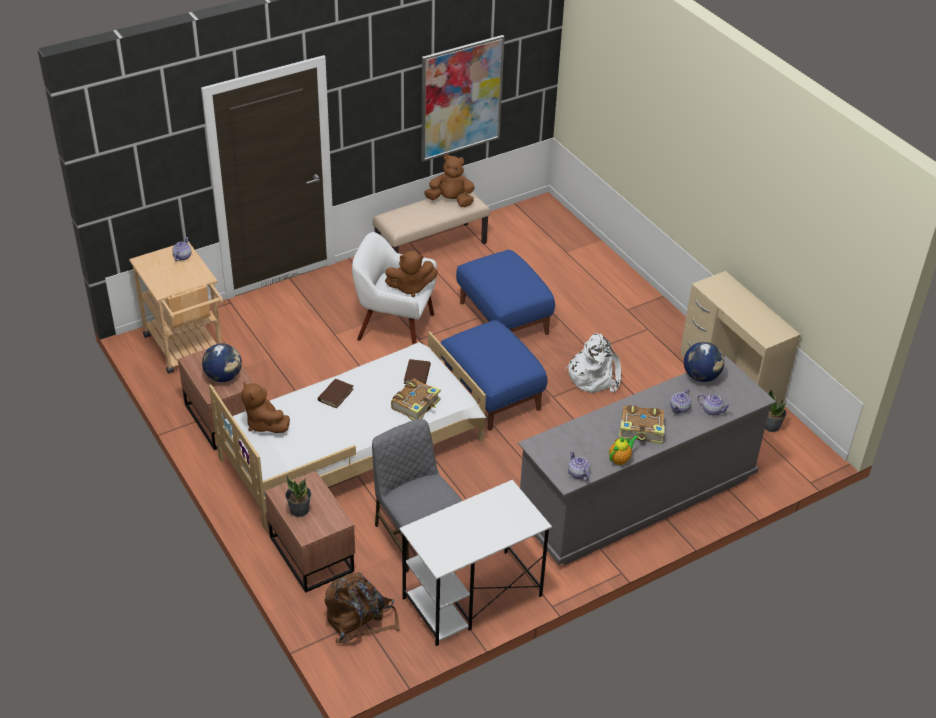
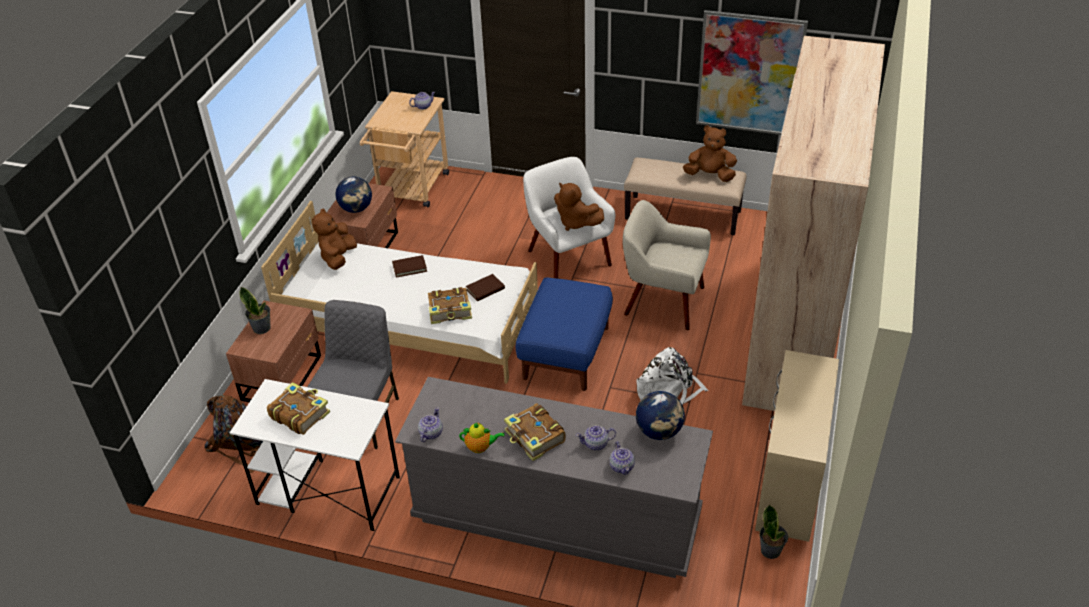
camera: 50 degrees right, 0 degrees up
brown plush toy [424,154,475,207] -> brown plush toy turned 45 degrees counterclockwise [683,125,737,182]
blue ottoman [456,250,555,335] -> beige armchair [623,200,711,330]
none -> book [267,382,330,435]
none -> beige wardrobe [742,36,885,411]

